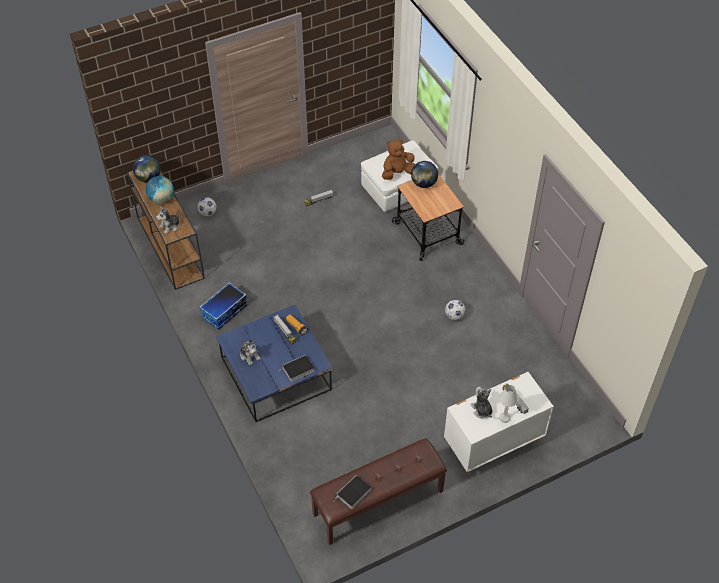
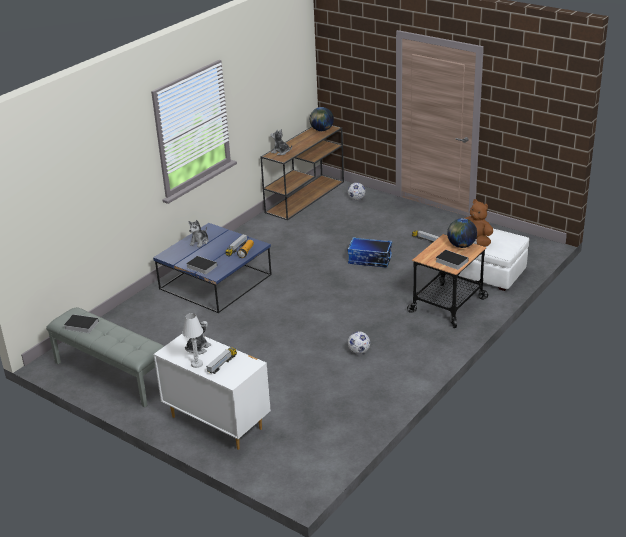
camera: 65 degrees right, 20 degrees down
globe [146,176,174,204] -> none
storage box [199,282,247,330] -> storage box moved to [348,237,392,267]
brown bench [310,438,447,545] -> grey bench [46,307,164,408]
none -> book [436,250,469,270]

